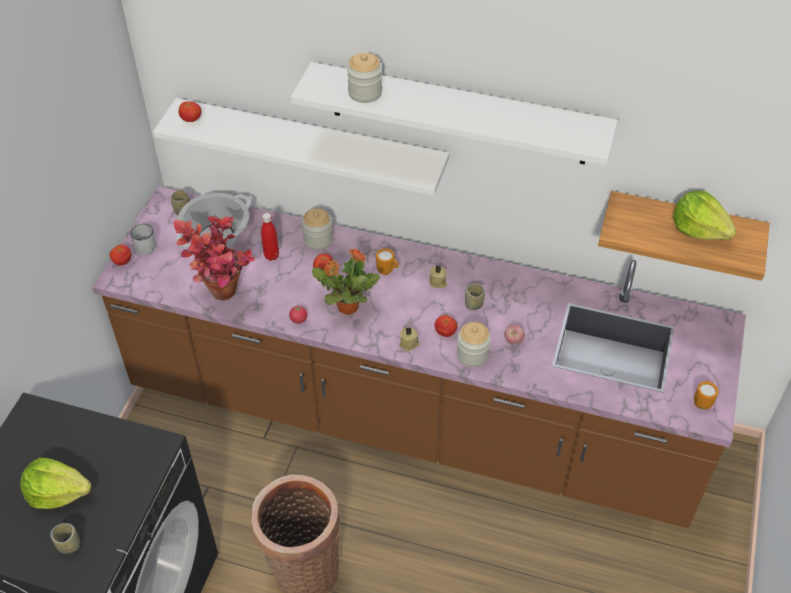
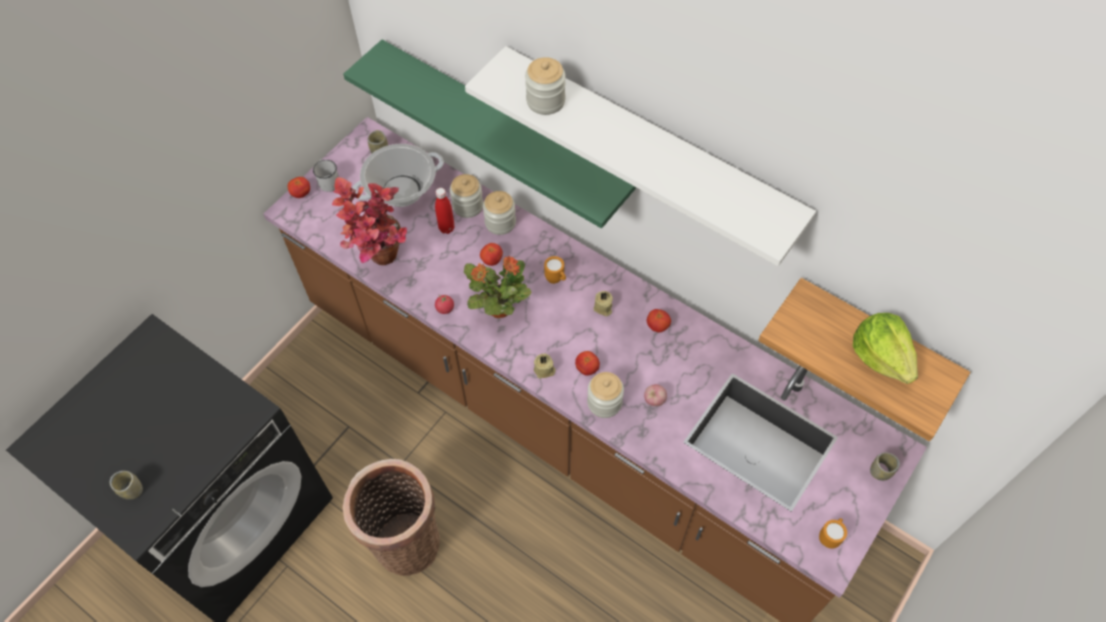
camera: 20 degrees right, 10 degrees up
lettuce [20,457,91,509] -> none
white shelf [153,98,449,196] -> green shelf [343,40,636,228]
tomato [179,101,201,122] -> tomato moved to [647,309,671,332]
cup [465,284,485,310] -> cup moved to [870,452,900,481]
none -> jar [450,174,483,218]

